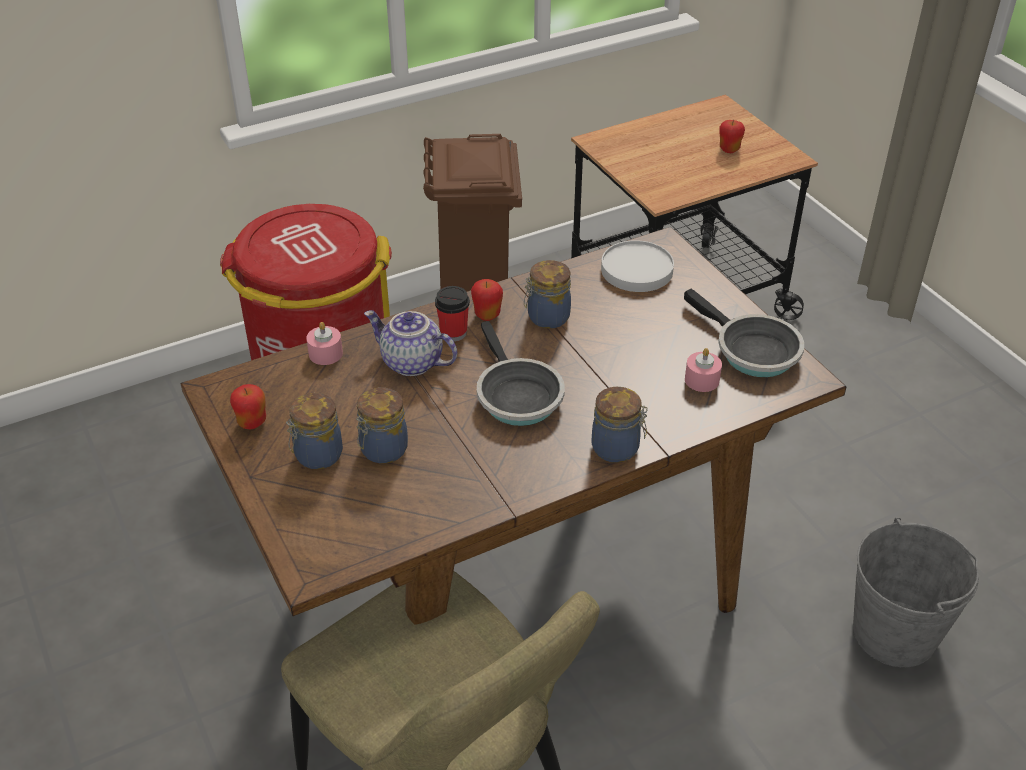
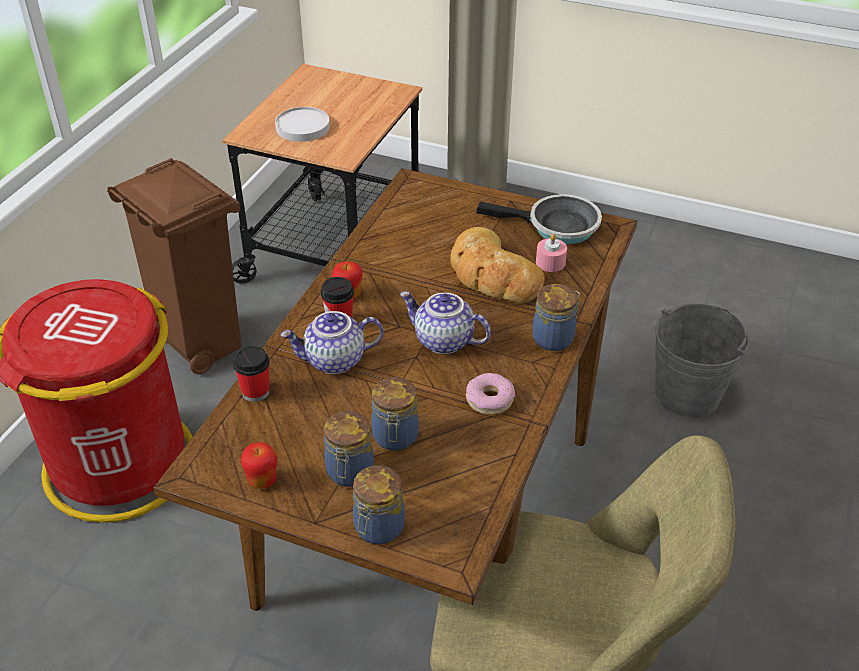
camera: 40 degrees left, 0 degrees up
pink candle [306,322,343,365] -> cup [233,345,269,402]
frying pan [477,321,565,426] -> teapot [400,291,491,354]
jar [524,260,571,329] -> jar moved to [353,465,405,545]
white plate [601,240,674,292] -> white plate moved to [275,107,330,142]
apple [719,120,745,153] -> none
none -> bread [450,227,545,303]
none -> donut [466,373,515,415]

